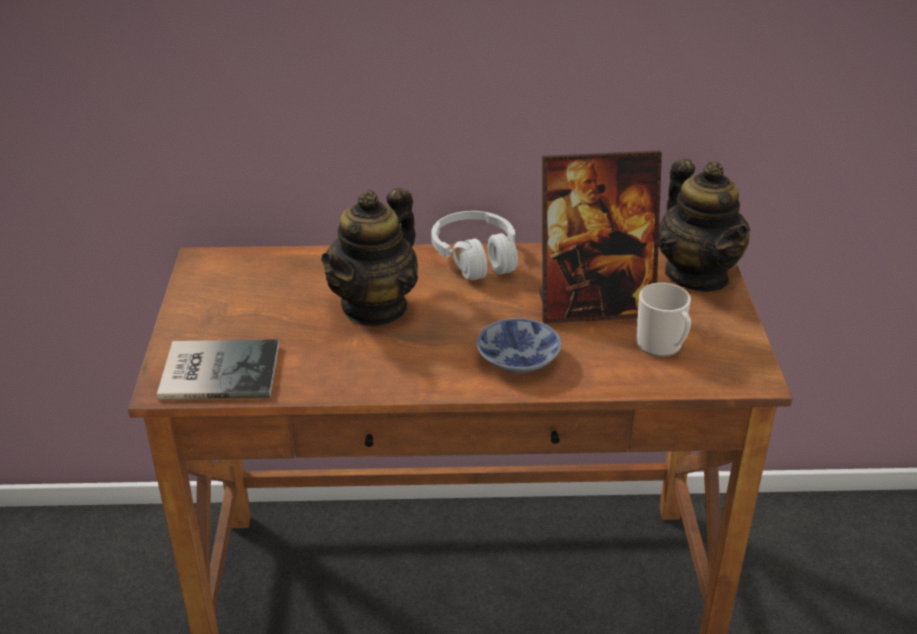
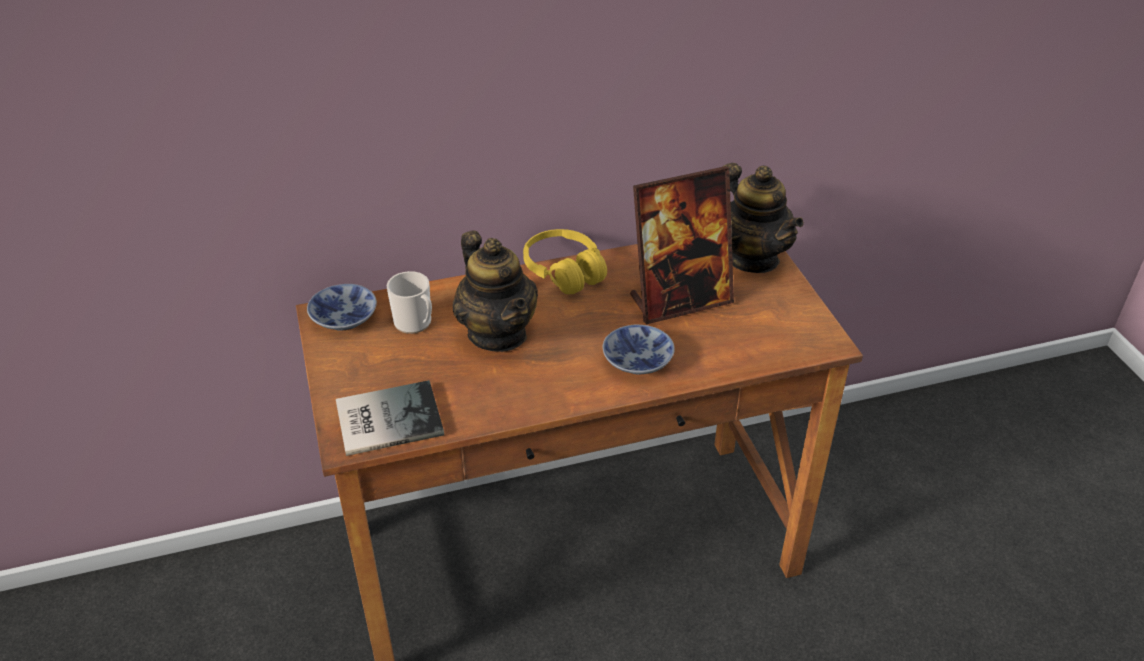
camera: 15 degrees left, 5 degrees up
teapot [321,188,418,327] -> teapot turned 45 degrees counterclockwise [453,230,538,352]
white headphones [431,211,518,280] -> yellow headphones [523,229,607,294]
mug [636,282,691,357] -> mug moved to [386,271,432,334]
none -> bowl [307,284,377,331]

